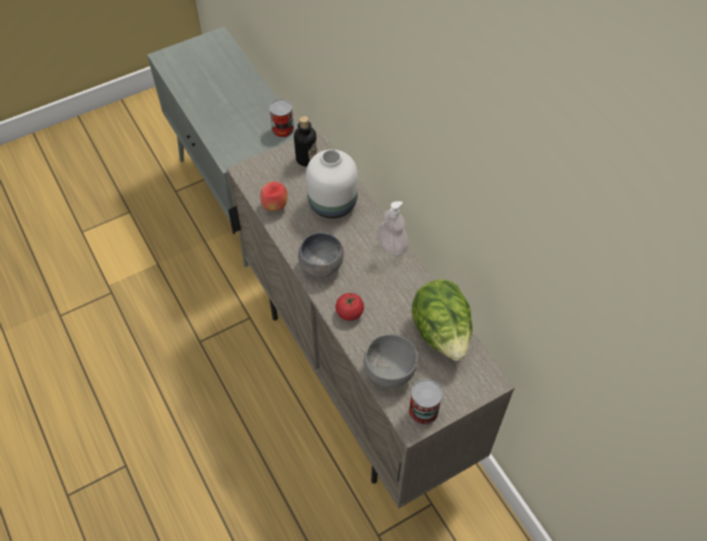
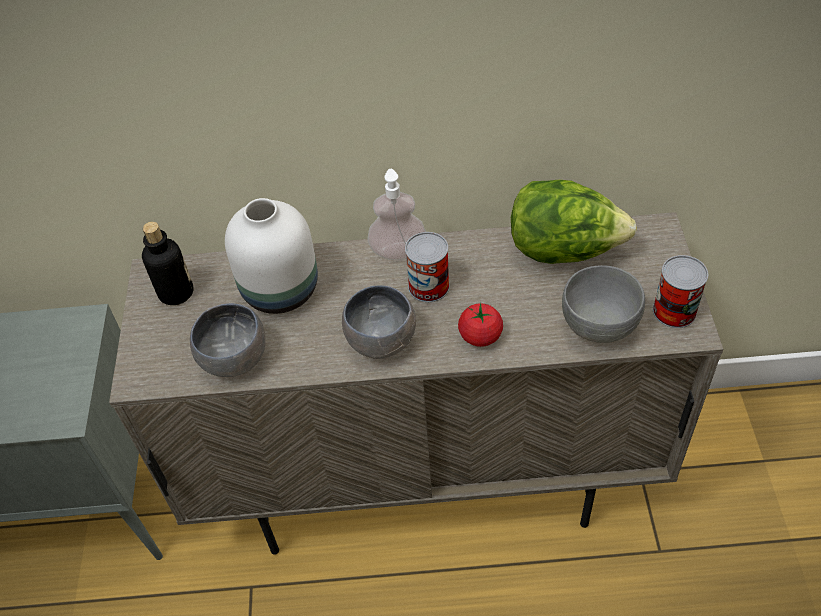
camera: 60 degrees left, 5 degrees down
apple [260,181,288,211] -> grey bowl [190,303,265,377]
can [269,99,294,138] -> can moved to [405,232,450,302]

